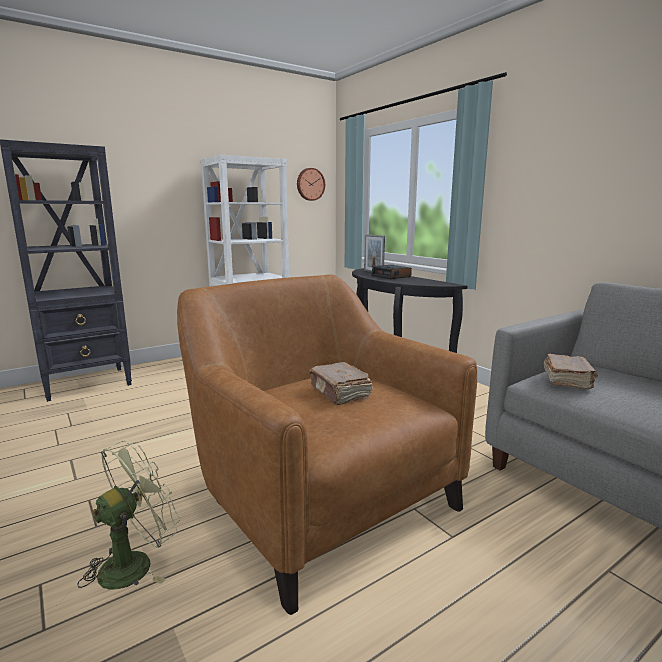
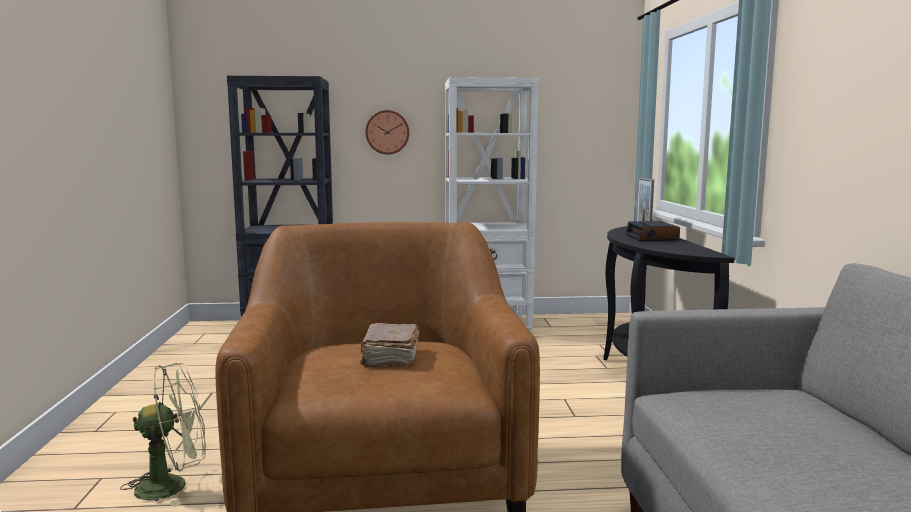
camera: 30 degrees right, 5 degrees down
wall clock [297,168,325,201] -> wall clock moved to [365,110,409,155]
brown book [543,354,598,389] -> none

